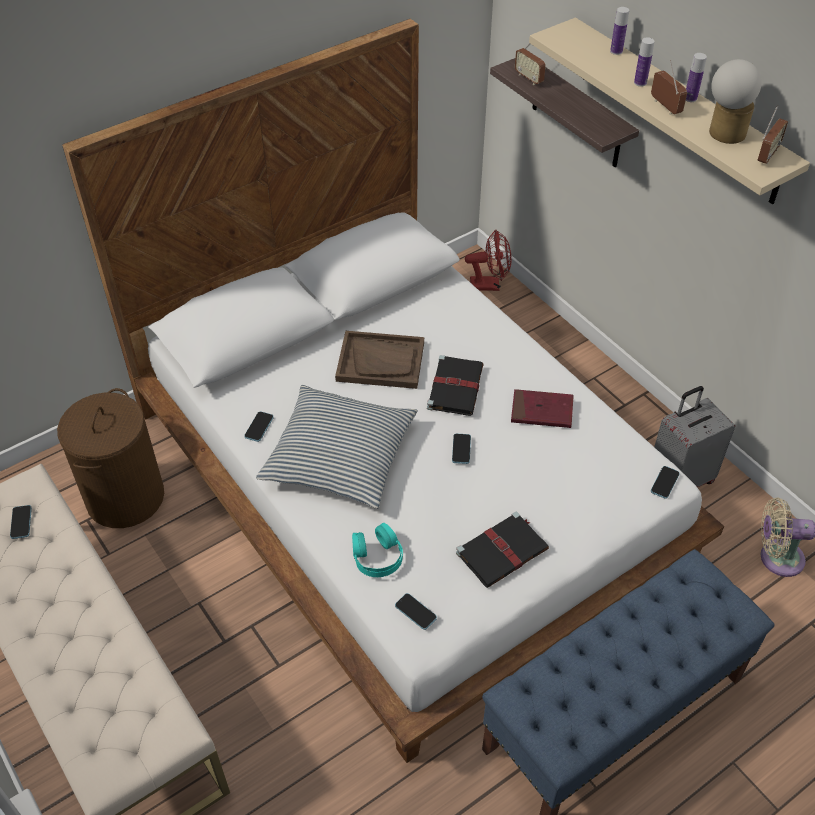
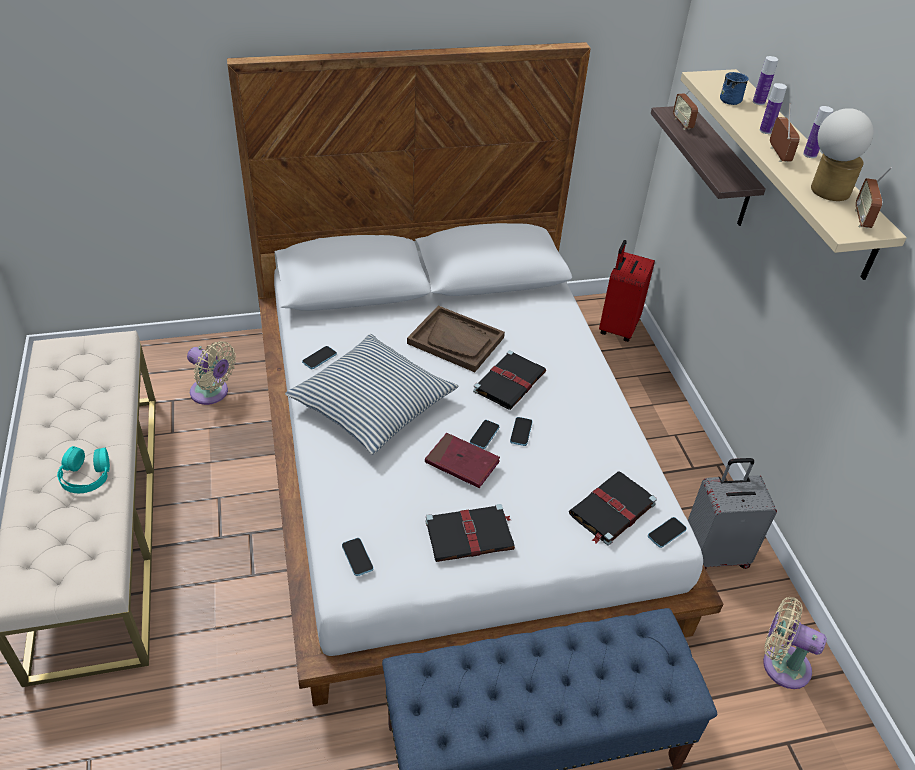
camera: 20 degrees right, 5 degrees down
phone [10,505,32,539] -> phone moved to [510,417,533,446]
brown laundry basket [57,388,164,528] -> beige fan [187,341,236,405]
turquoise headphones [352,523,403,577] -> turquoise headphones moved to [57,446,110,493]
red fan [465,230,512,291] -> red suitcase [599,240,655,342]
red book [511,389,574,428] -> red book moved to [425,433,500,488]
radio [758,105,788,164] -> radio turned 135 degrees clockwise [855,167,892,228]
none -> black book [569,471,657,545]
none -> blue mug [720,72,749,105]

